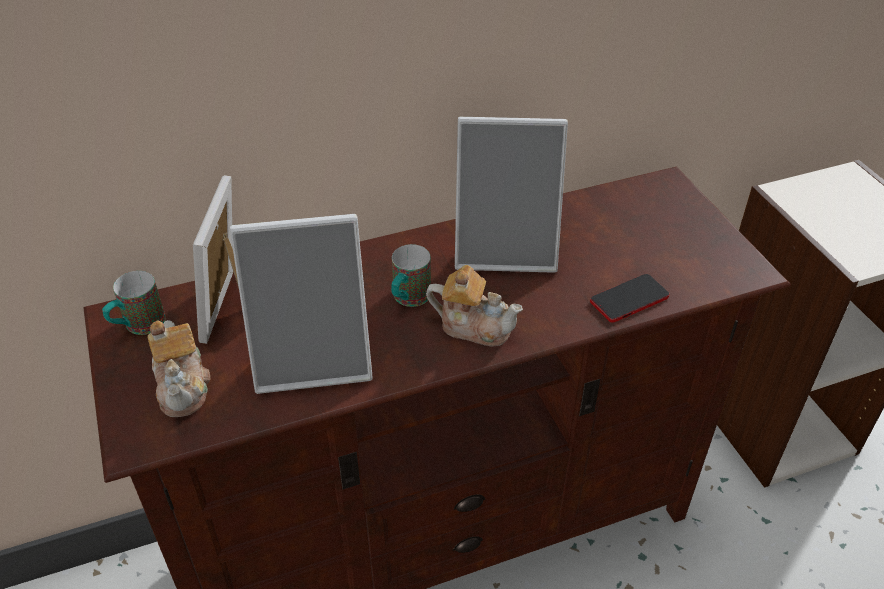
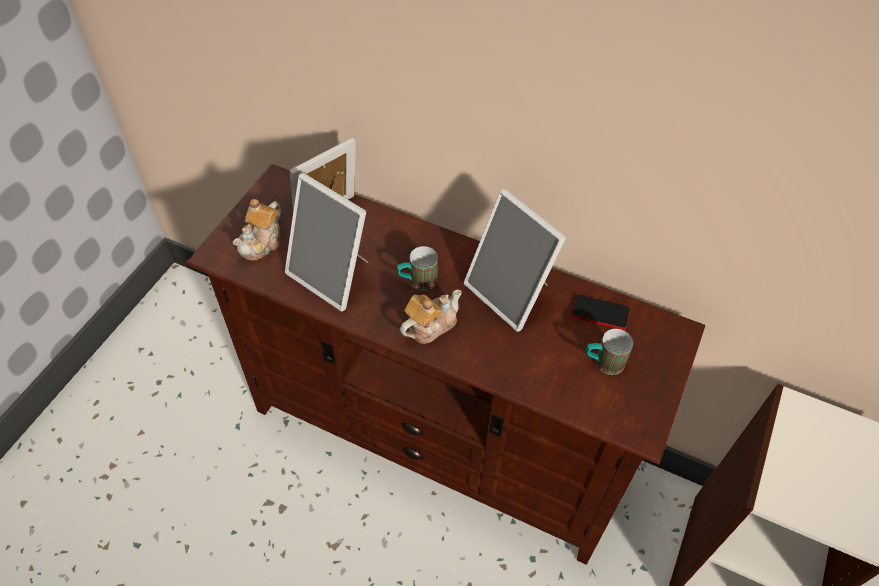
camera: 45 degrees right, 10 degrees up
mug [102,271,166,335] -> mug moved to [586,329,633,375]
teapot [426,265,523,346] -> teapot turned 105 degrees counterclockwise [400,289,461,344]
phone [590,274,669,322] -> phone moved to [571,294,630,330]

